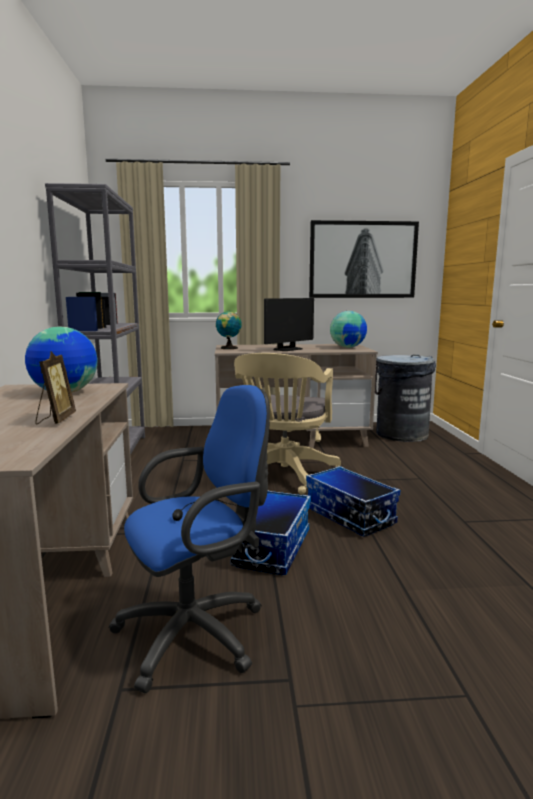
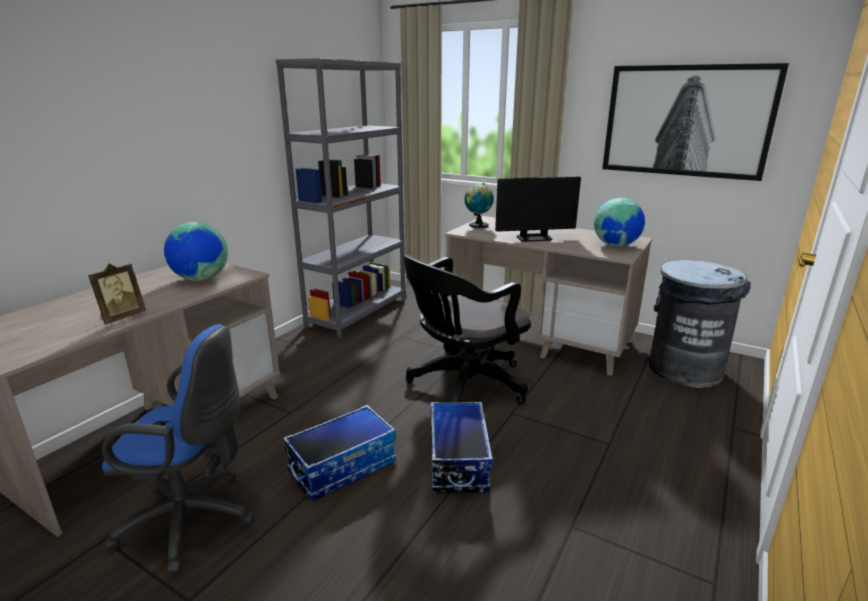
camera: 35 degrees right, 10 degrees up
beige office chair [234,353,341,495] -> black office chair [403,255,531,405]

